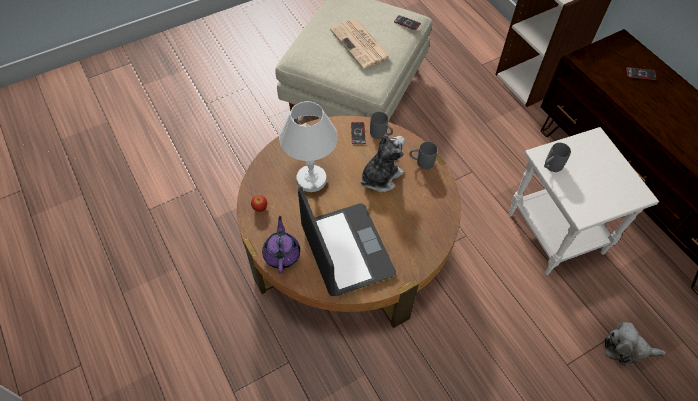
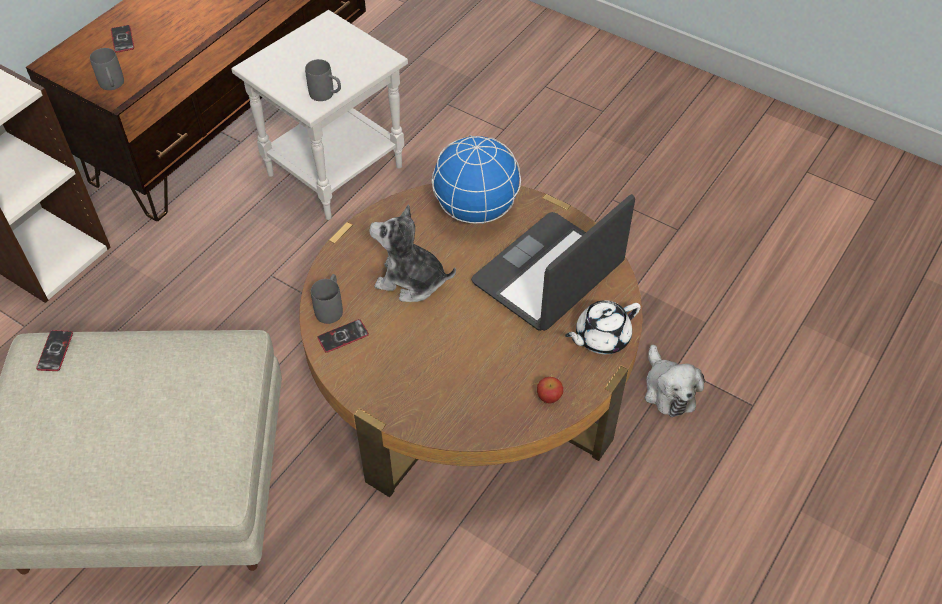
camera: 115 degrees left, 5 degrees down
purple teapot [262,216,300,274] -> white teapot [565,300,641,354]
white table lamp [279,101,338,192] -> none
newspaper [330,19,391,69] -> none
grey mug [409,142,437,170] -> grey mug moved to [90,48,124,90]
plush toy [604,322,666,366] -> plush toy moved to [645,345,705,417]
none -> globe [432,135,521,224]

